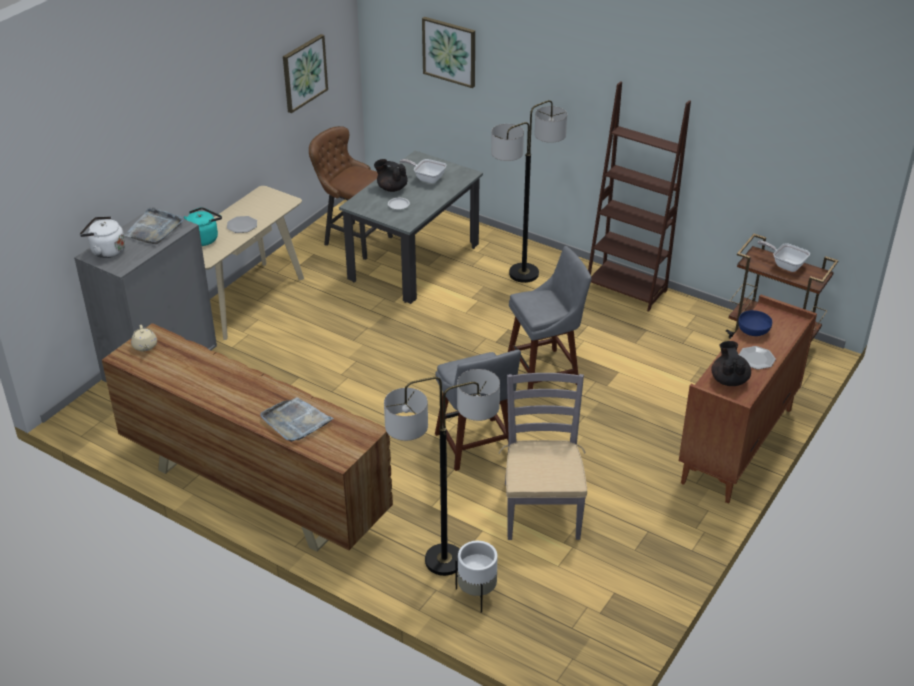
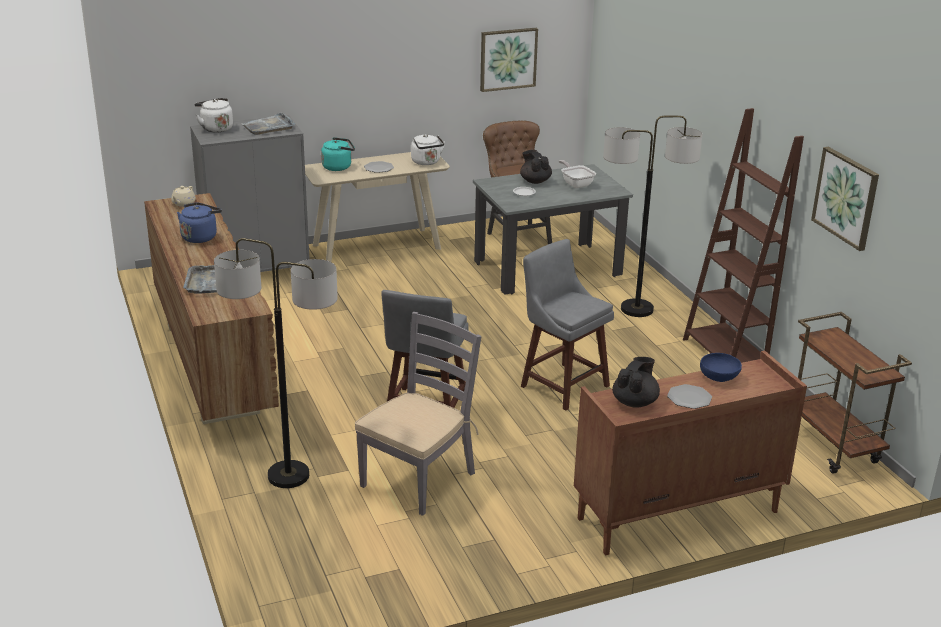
camera: 35 degrees right, 10 degrees down
picture [422,17,475,88] -> picture moved to [811,147,879,251]
white planter [456,541,498,613] -> none
grey chair [508,246,591,389] -> grey chair turned 150 degrees counterclockwise [521,239,614,411]
frying pan [757,241,810,272] -> none
none -> blue kettle [177,202,222,243]
none -> white kettle [411,134,445,165]

